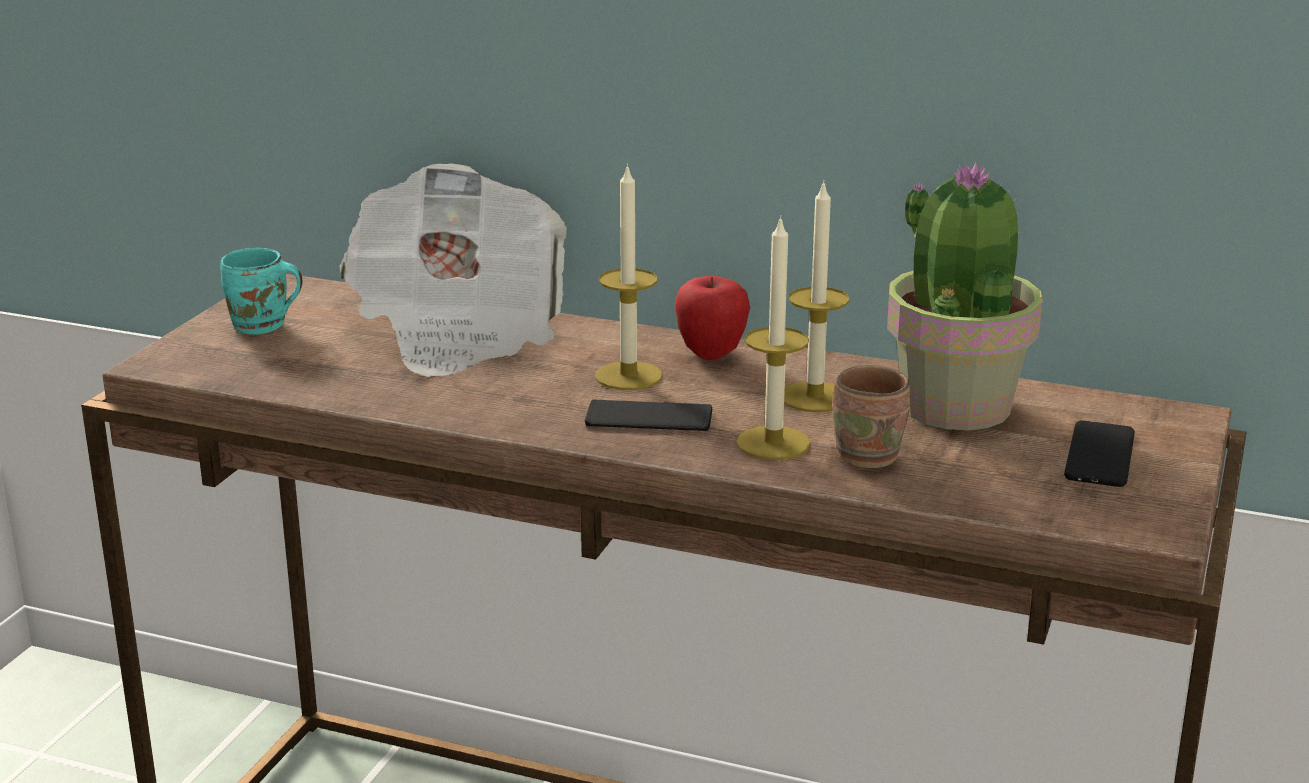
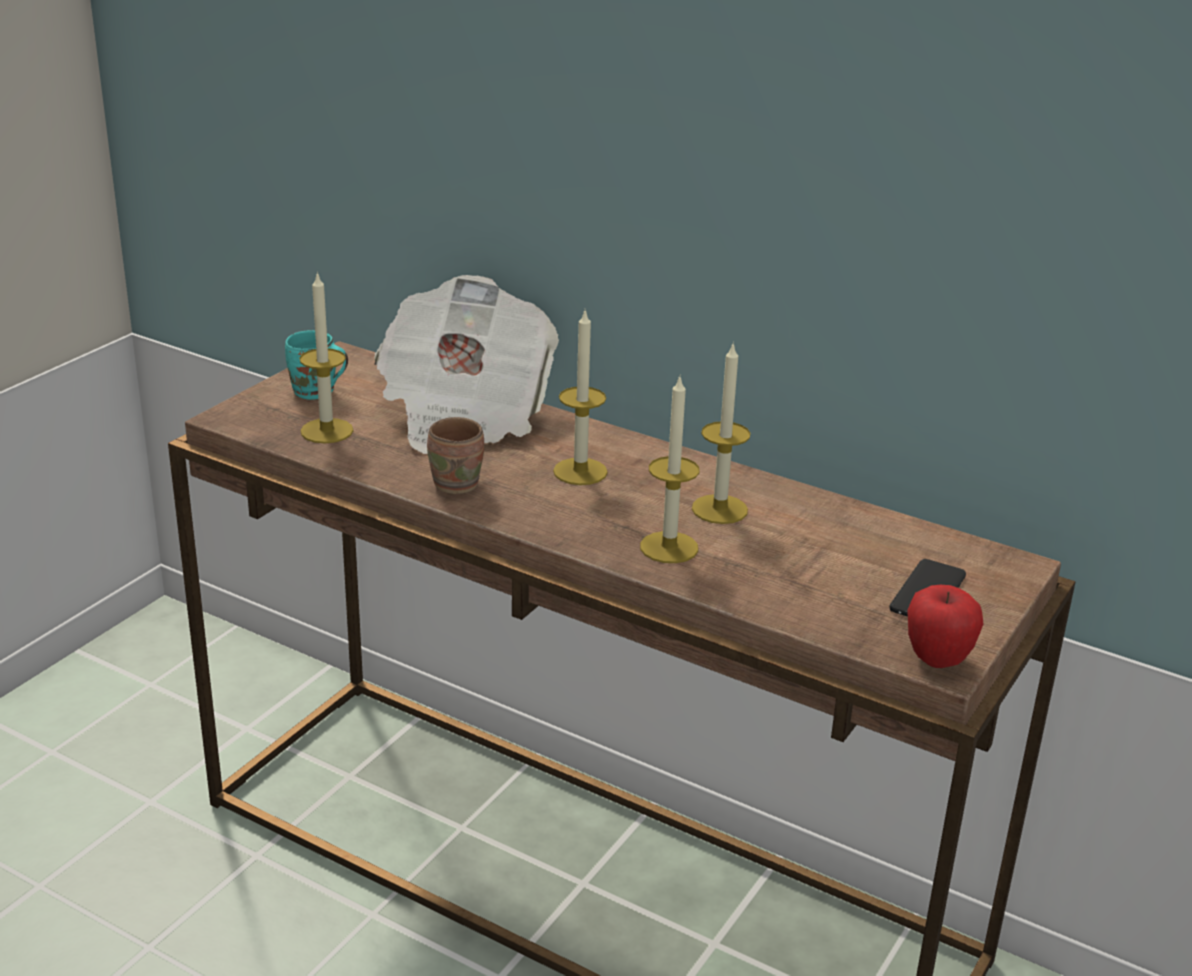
camera: 10 degrees right, 5 degrees up
phone [585,399,712,431] -> none
apple [675,276,750,360] -> apple moved to [907,585,983,668]
brown mug [832,365,910,468] -> brown mug moved to [427,417,484,494]
potted plant [887,162,1042,431] -> none
none -> candle [299,271,353,443]

